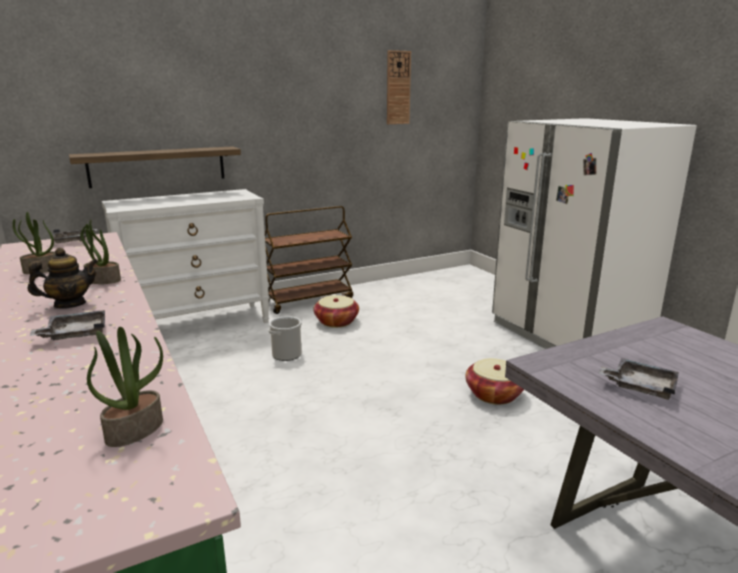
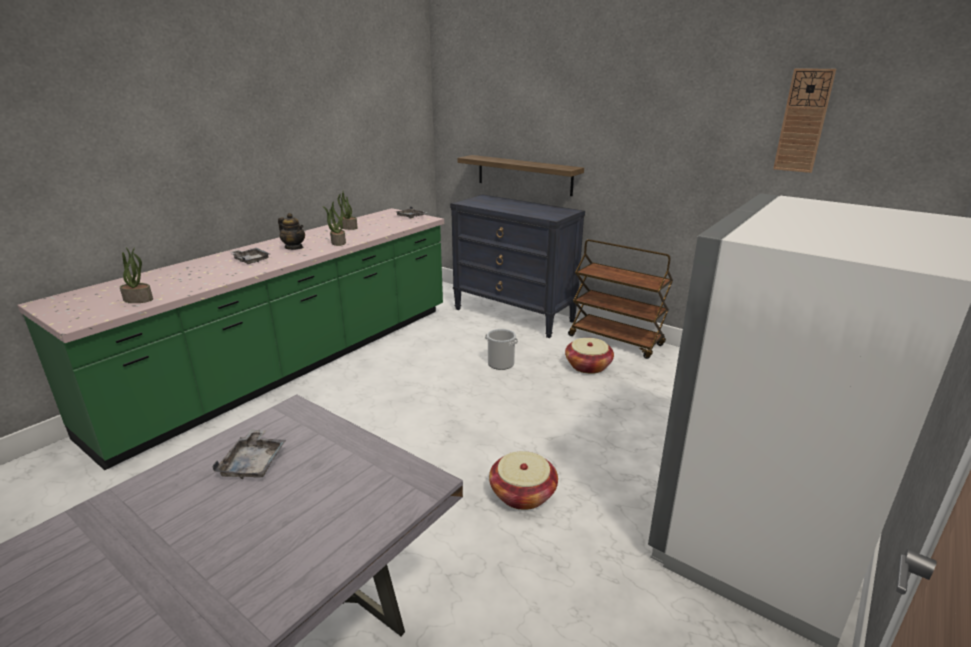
camera: 65 degrees right, 5 degrees up
white dresser [102,189,270,323] -> black dresser [450,194,585,338]

